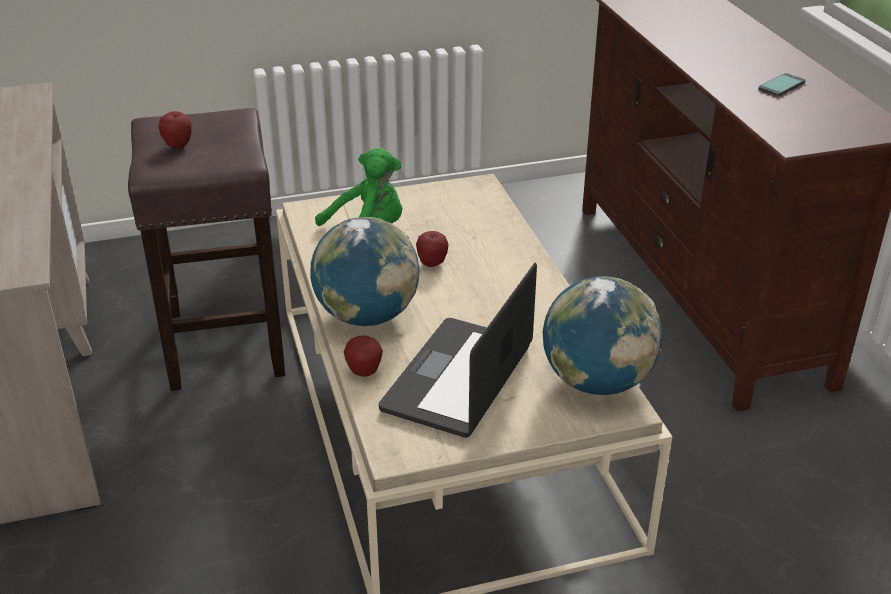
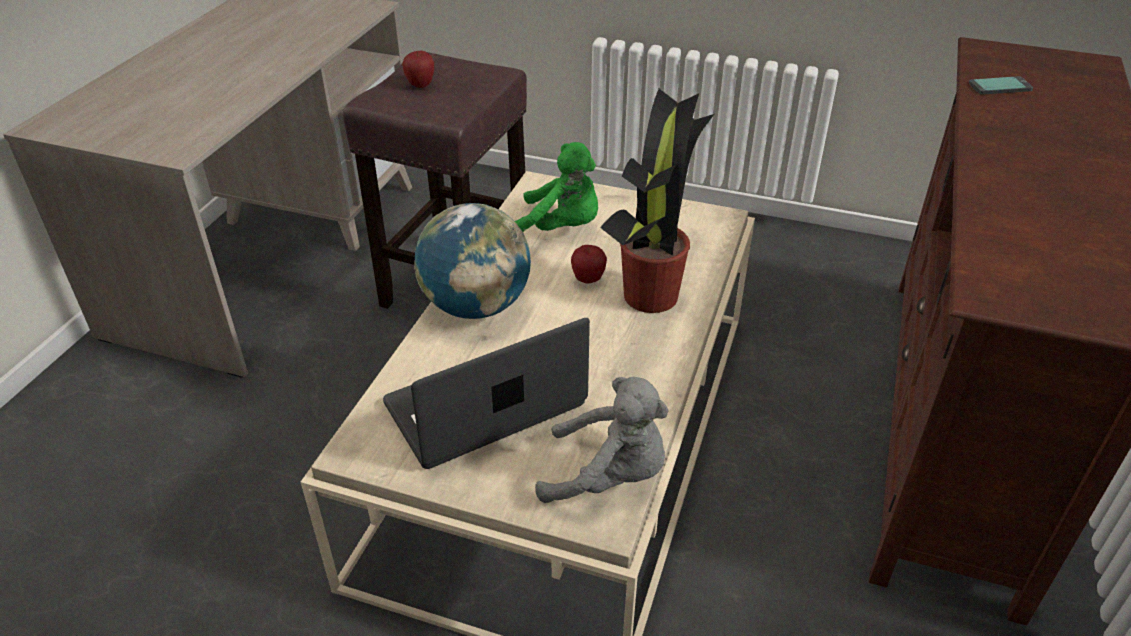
camera: 35 degrees right, 5 degrees up
apple [343,335,383,377] -> none
globe [543,276,662,395] -> grey plush toy [535,377,669,503]
phone [758,73,806,97] -> phone moved to [969,76,1033,95]
none -> potted plant [600,89,714,313]

